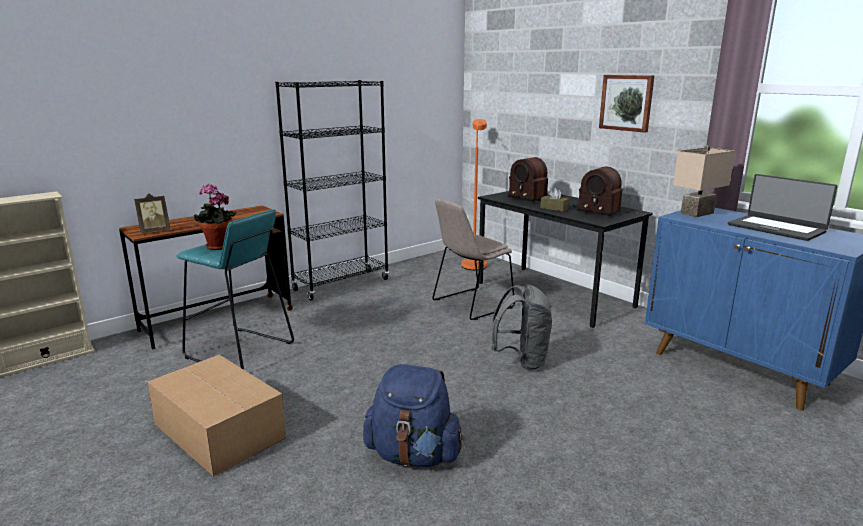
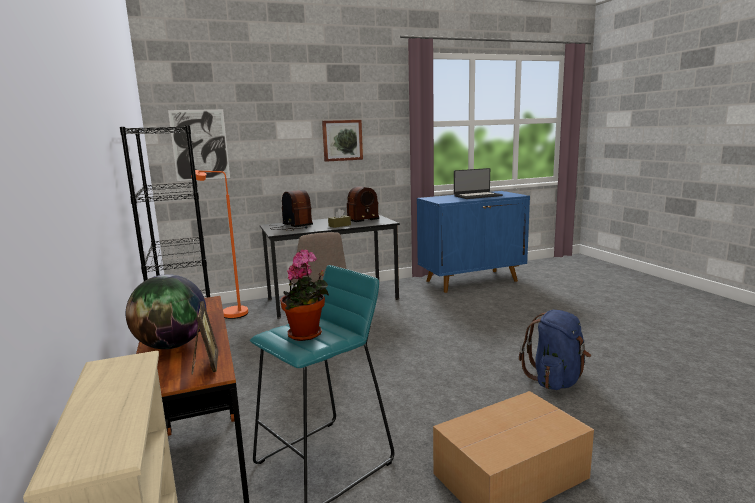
camera: 70 degrees left, 5 degrees down
grey backpack [491,285,552,370] -> none
radio [507,157,548,202] -> radio turned 105 degrees counterclockwise [270,190,313,231]
beige table lamp [673,146,735,217] -> none
none -> globe [126,274,206,349]
none -> picture [168,109,230,181]

